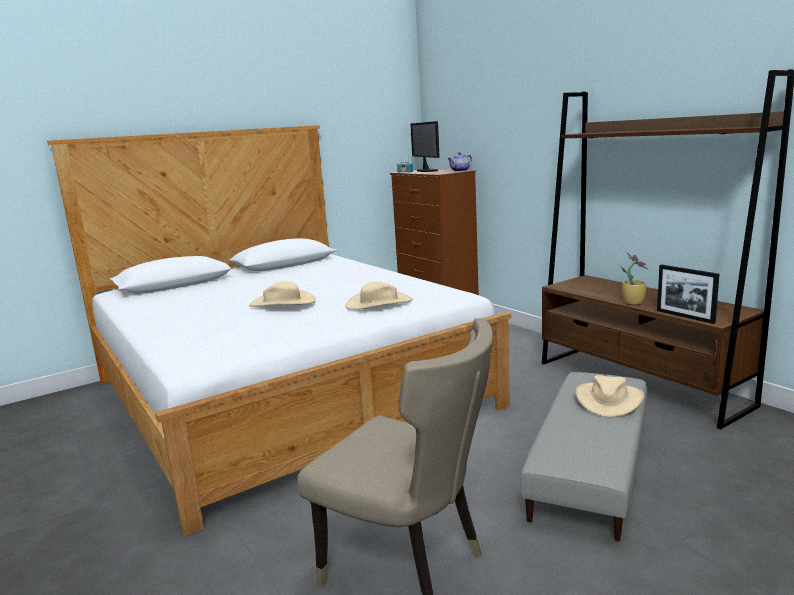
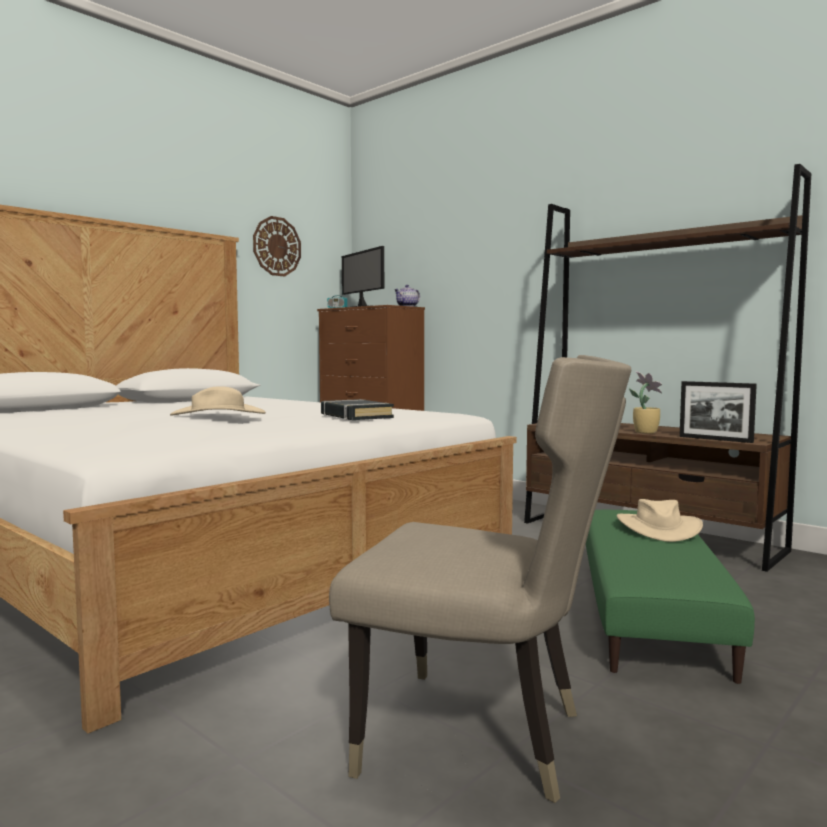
camera: 15 degrees left, 10 degrees down
beige hat [345,282,413,310] -> black book [321,399,394,420]
grey ottoman [520,372,647,541] -> green ottoman [586,510,755,684]
none -> wall clock [253,216,301,276]

